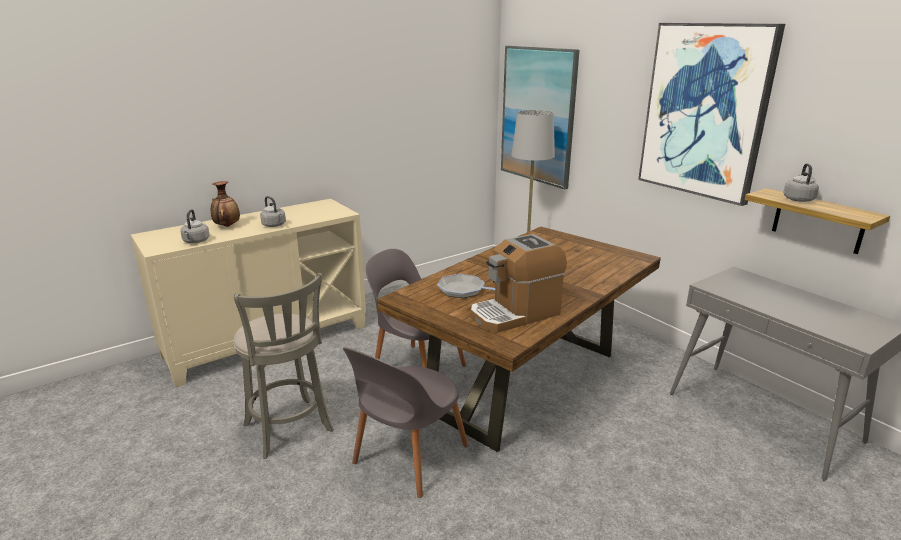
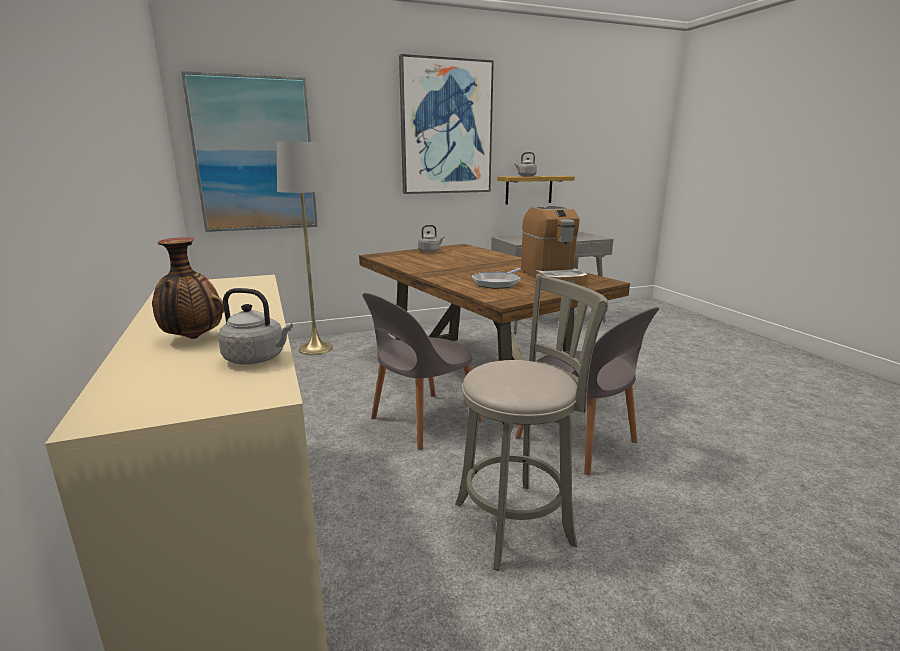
camera: 75 degrees left, 5 degrees down
grey kettle [260,196,286,227] -> grey kettle moved to [418,225,445,253]

